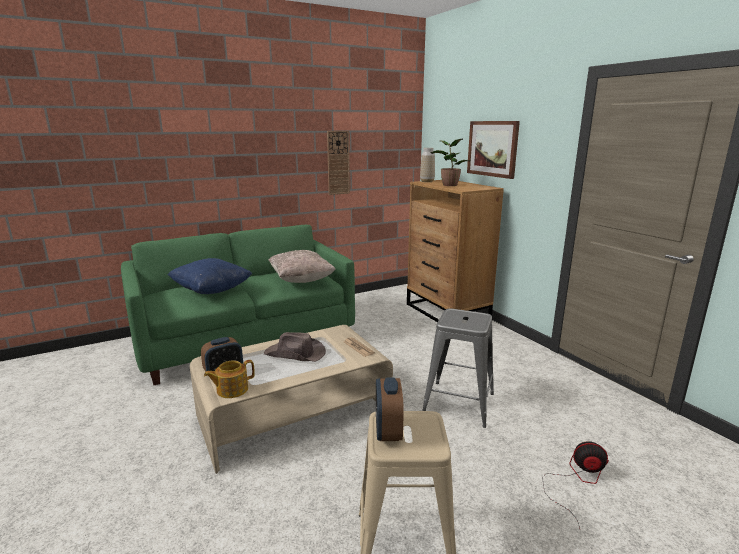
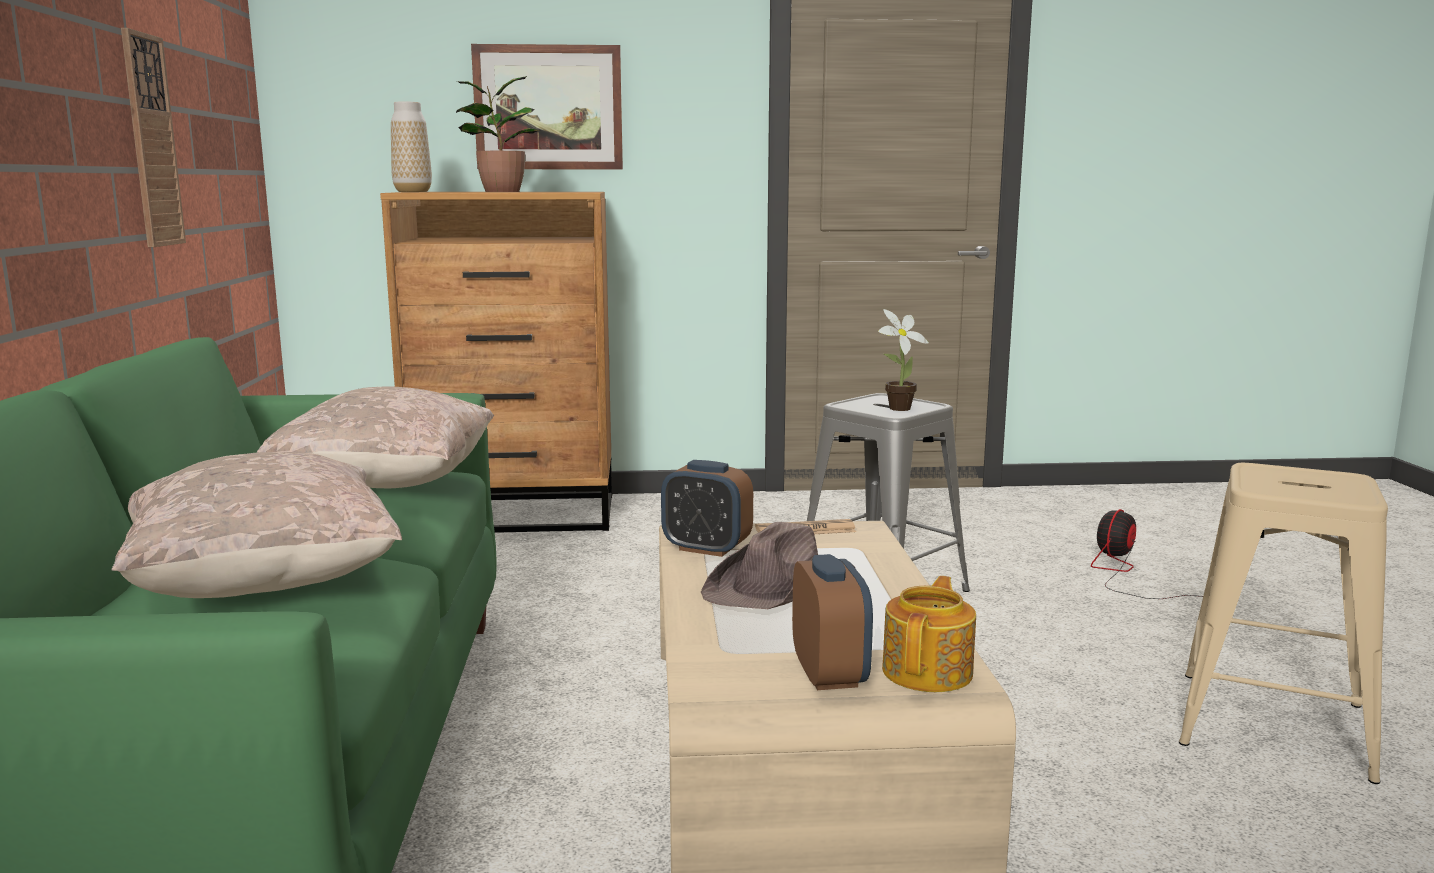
camera: 65 degrees left, 5 degrees down
blue pillow [168,258,252,294] -> beige pillow [112,452,402,598]
teapot [204,360,255,398] -> teapot turned 150 degrees counterclockwise [882,576,976,692]
alarm clock [376,377,404,441] -> alarm clock moved to [661,460,753,557]
none -> potted plant [878,309,929,411]

